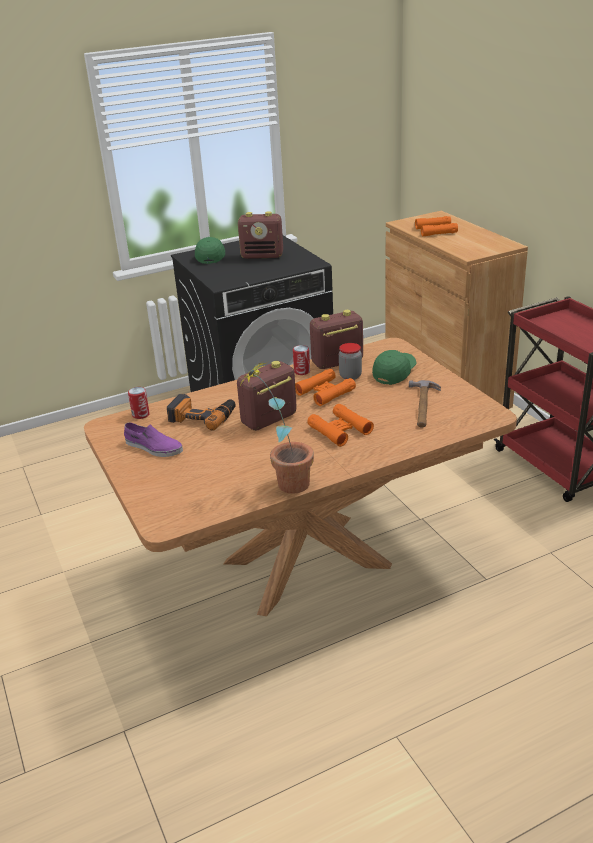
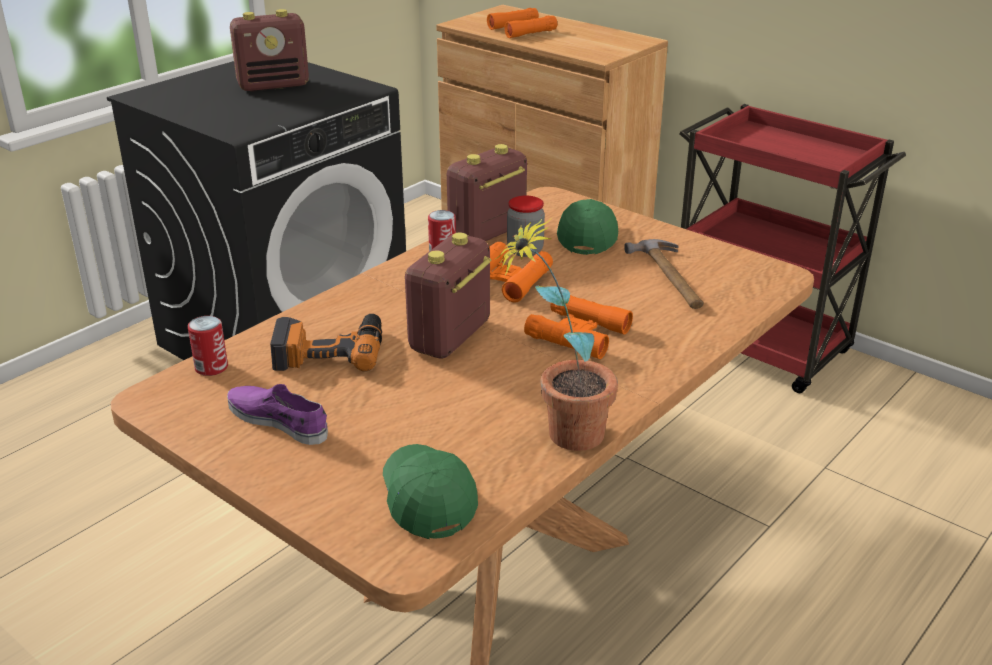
camera: 25 degrees left, 0 degrees up
purple shoe [124,423,183,457] -> purple shoe turned 150 degrees counterclockwise [227,384,328,445]
green cap [195,237,225,264] -> green cap moved to [383,444,478,539]

